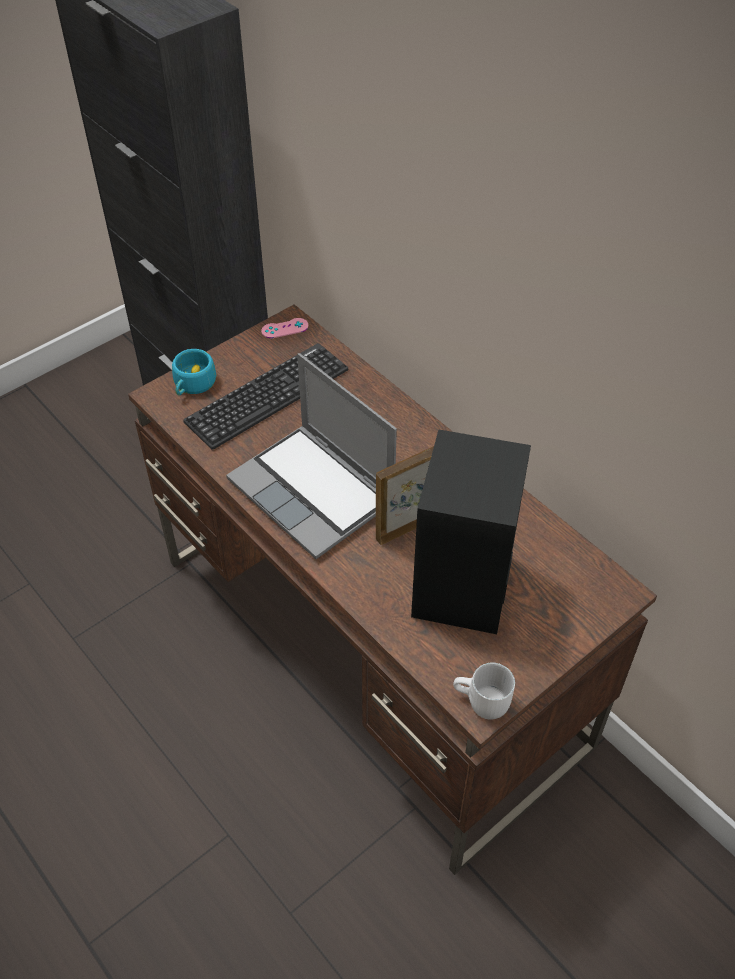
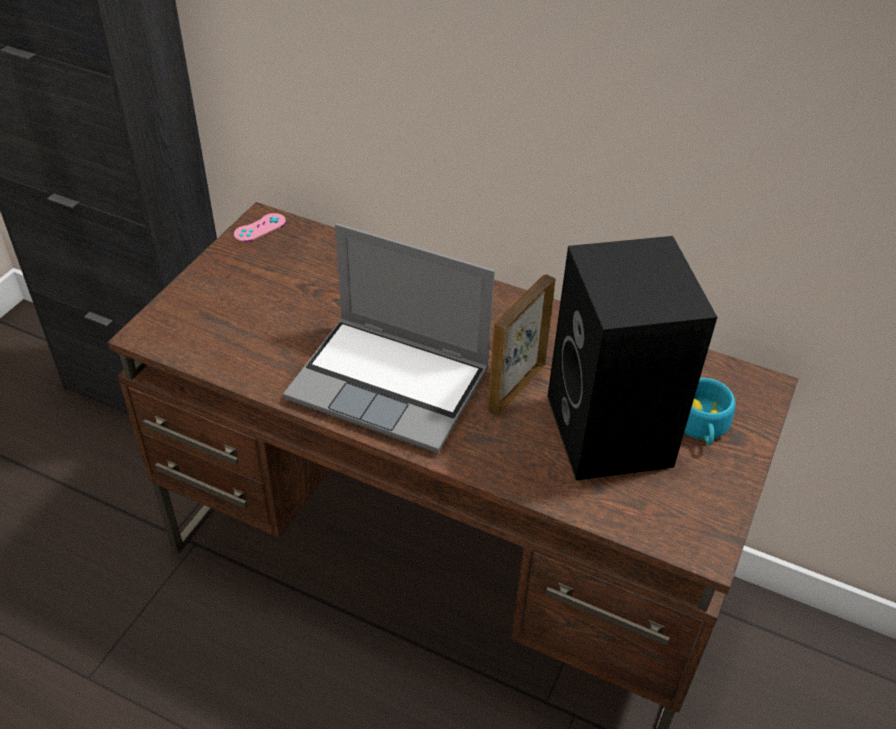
camera: 25 degrees left, 5 degrees down
turquoise cup [172,349,216,395] -> turquoise cup moved to [684,378,736,446]
keyboard [183,343,349,449] -> none
white mug [453,663,515,720] -> none

